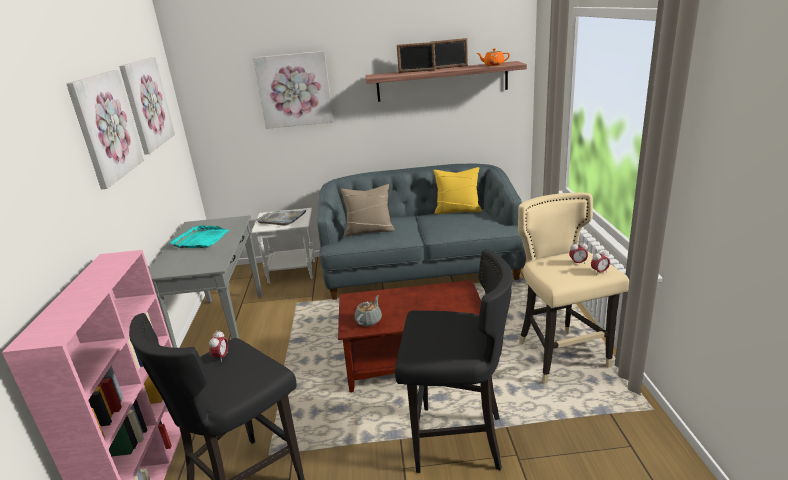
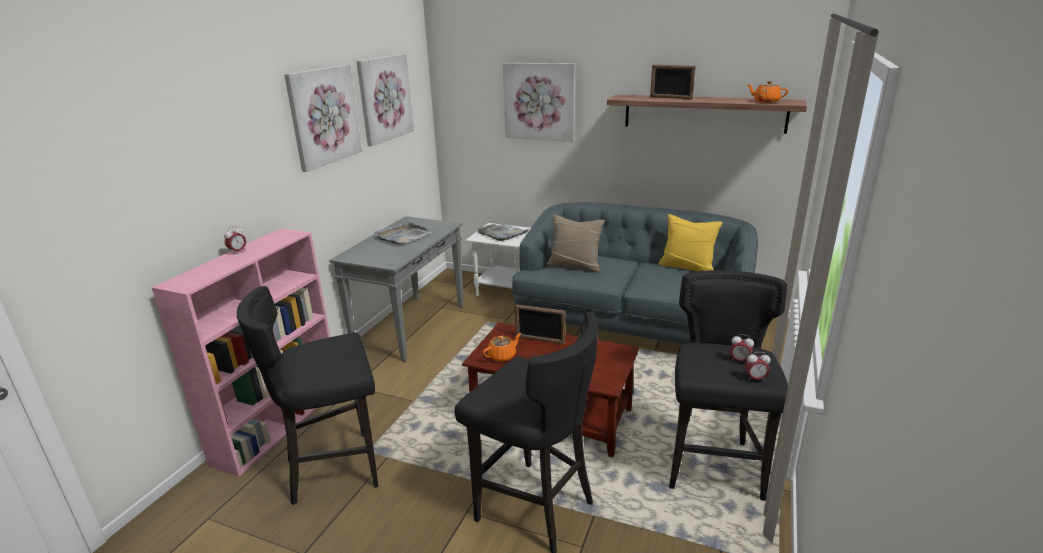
camera: 25 degrees right, 0 degrees up
turquoise tray [170,225,230,248] -> grey tray [374,222,432,245]
alarm clock [209,331,228,362] -> alarm clock moved to [224,226,246,255]
grey teapot [355,295,382,326] -> orange teapot [483,333,521,362]
picture frame [431,38,468,69] -> picture frame moved to [515,304,565,344]
beige stool [518,193,629,384] -> black stool [669,270,788,501]

